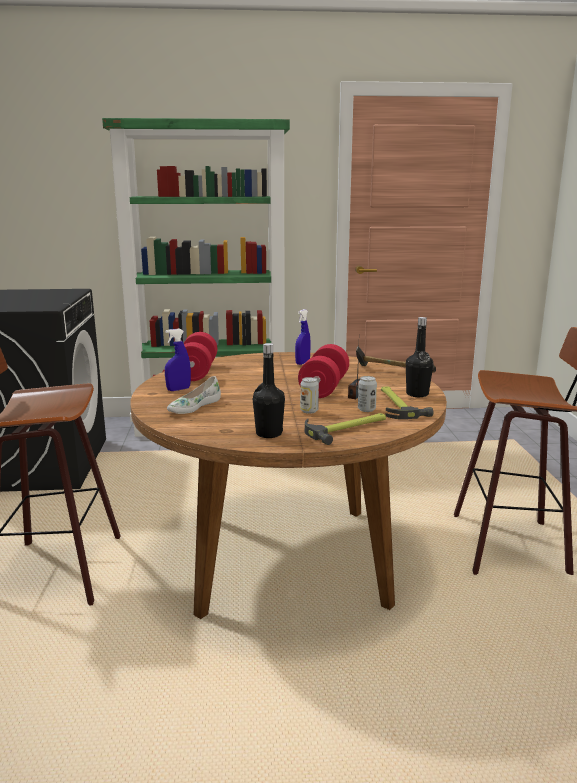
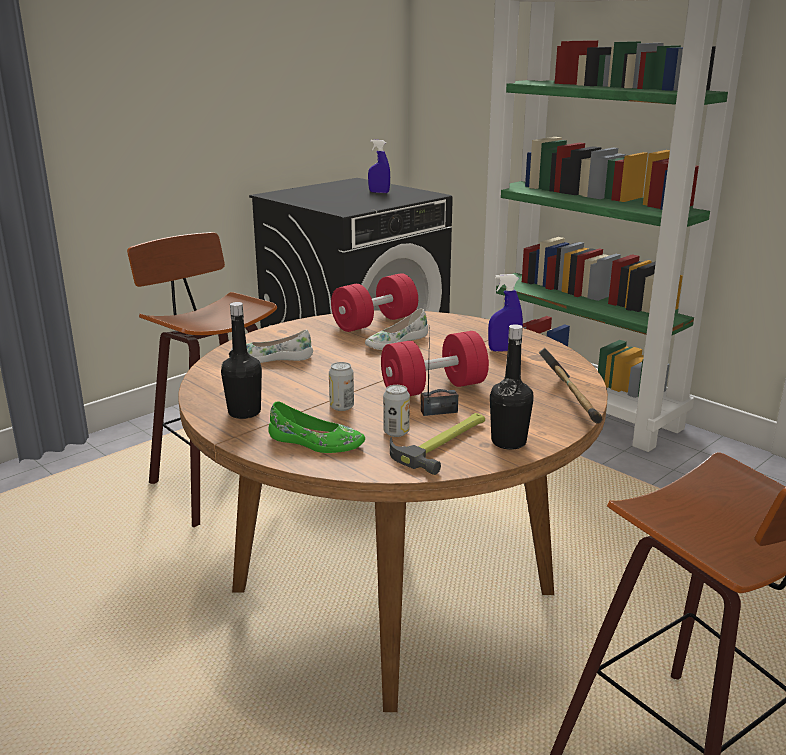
camera: 50 degrees right, 5 degrees up
blue spray bottle [165,328,191,391] -> blue spray bottle moved to [368,140,390,193]
hammer [305,413,386,445] -> green shoe [268,402,365,453]
none -> white shoe [365,308,428,350]

